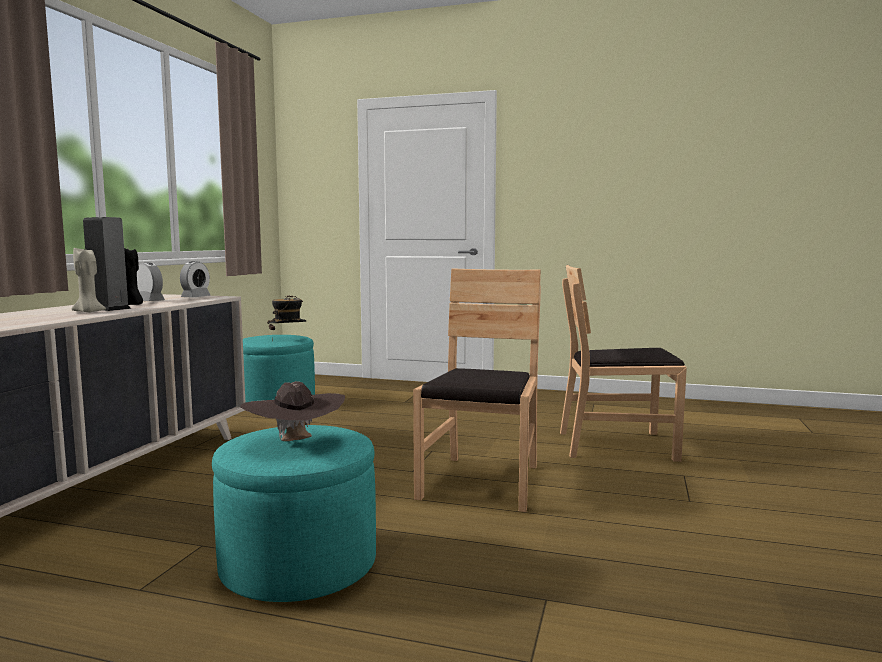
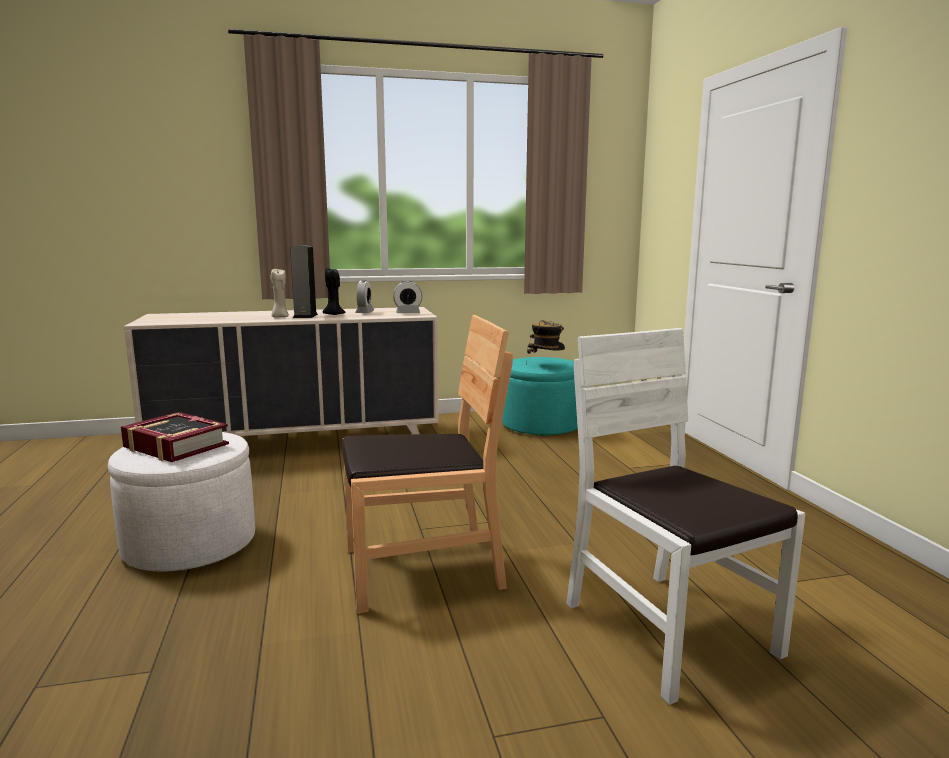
camera: 60 degrees right, 5 degrees up
turquoise ottoman [212,425,376,602] -> white ottoman [108,432,255,572]
brown hat [240,381,345,441] -> book [121,412,229,462]
brown chair [560,265,687,462] -> white chair [566,328,806,705]

